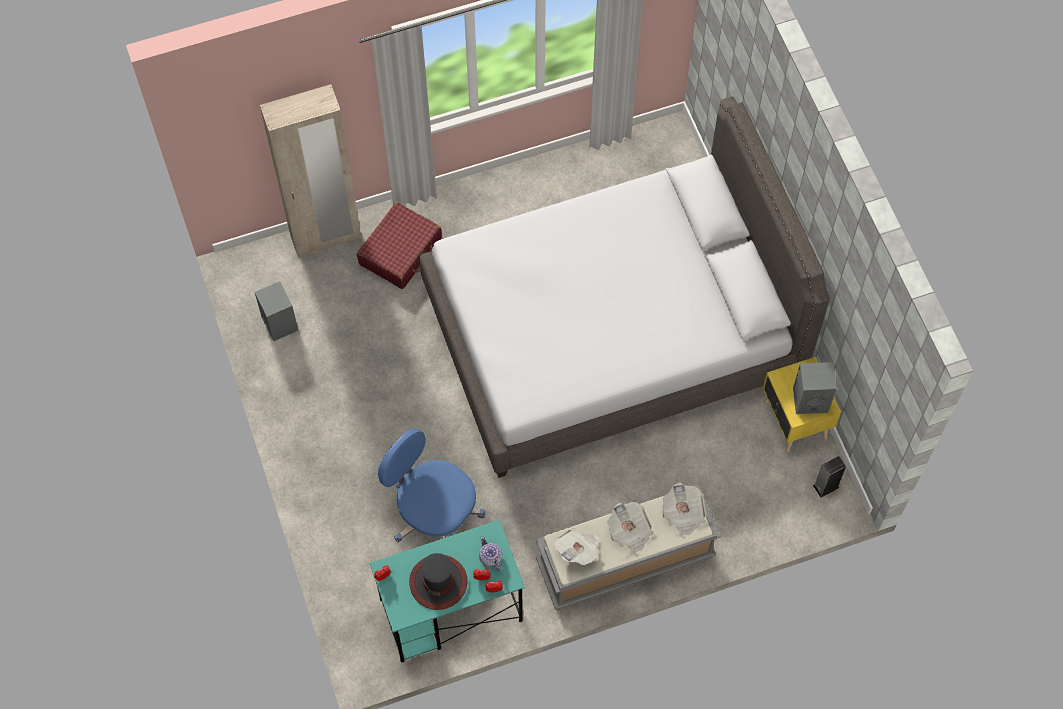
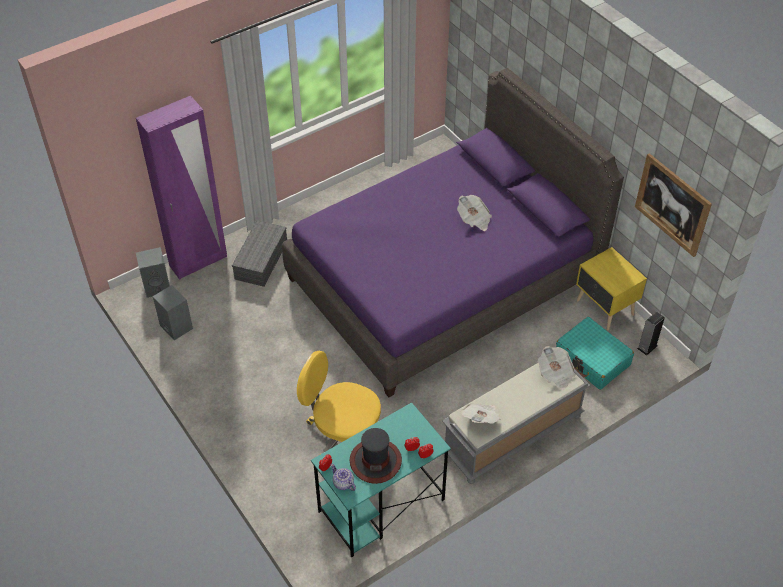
camera: 15 degrees left, 15 degrees down
beige wardrobe [260,84,361,258] -> purple wardrobe [136,96,227,280]
red suitcase [357,202,442,289] -> grey storage box [232,220,287,287]
blue office chair [378,429,485,543] -> yellow office chair [297,351,381,454]
grey bed [420,96,830,478] -> purple bed [282,68,624,397]
teapot [479,536,502,571] -> teapot moved to [331,464,356,491]
newspaper [607,502,654,555] -> newspaper moved to [457,195,492,231]
grey speaker [793,362,837,414] -> grey speaker moved to [136,247,170,298]
none -> turquoise suitcase [556,317,634,390]
none -> picture [635,153,712,257]

